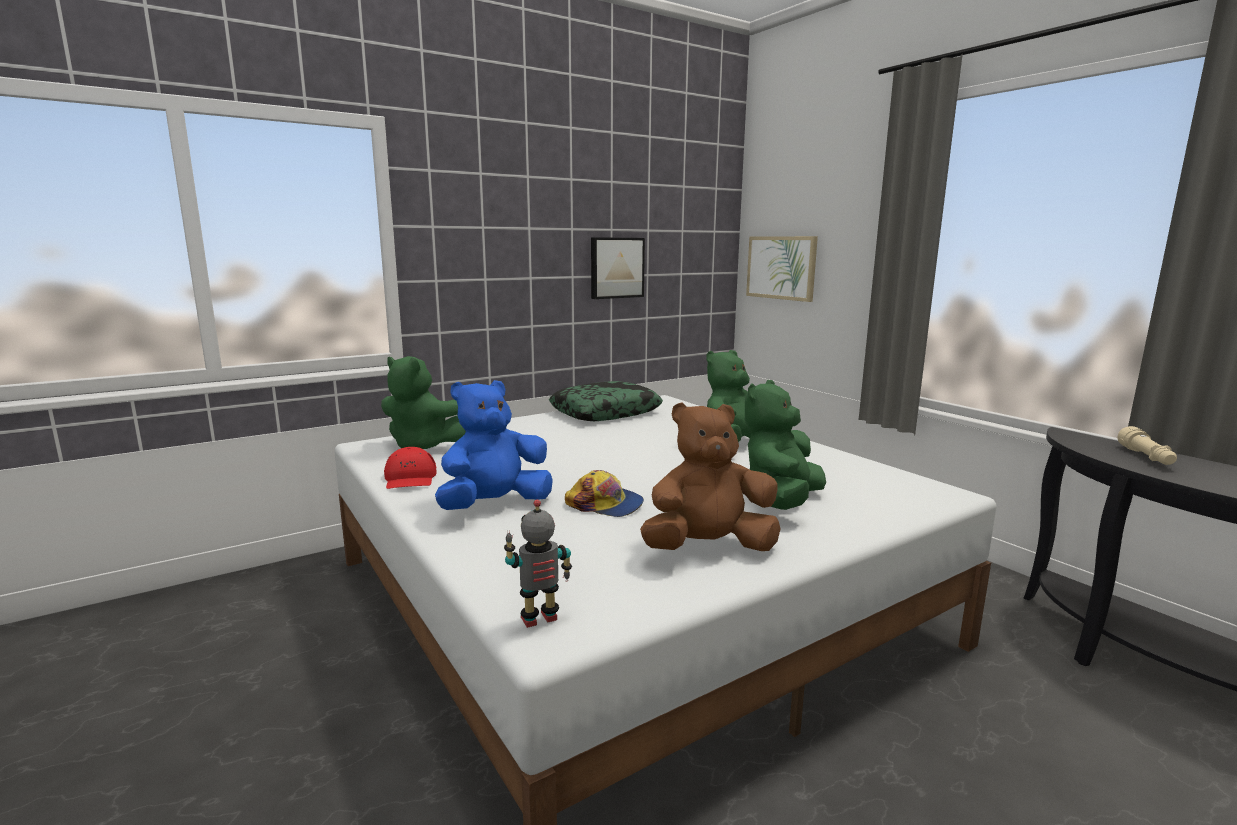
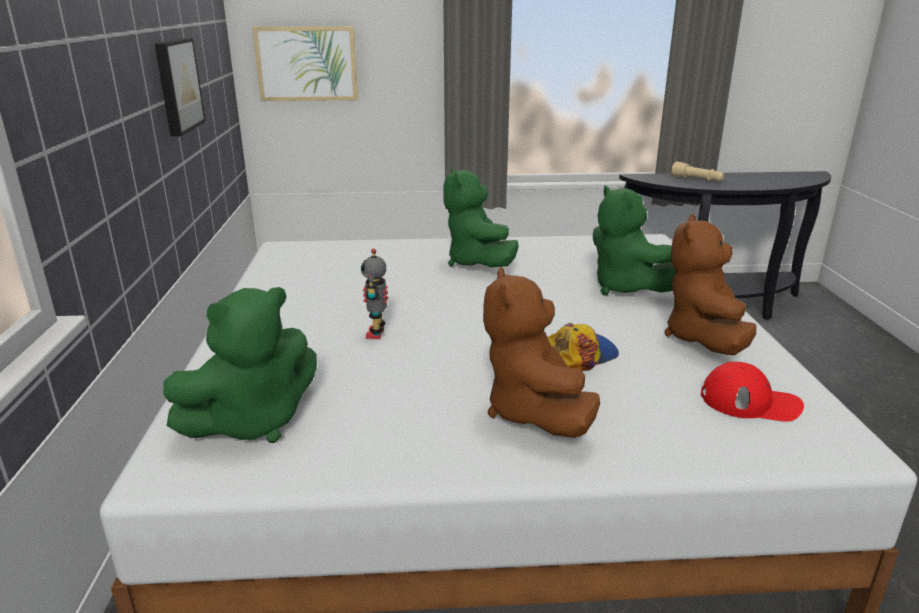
camera: 60 degrees left, 10 degrees up
red cap [384,447,437,489] -> red cap moved to [701,362,804,422]
blue plush toy [435,380,553,510] -> brown plush toy [483,267,600,438]
toy robot [504,499,572,628] -> toy robot moved to [361,249,388,339]
pillow [549,381,663,421] -> none

